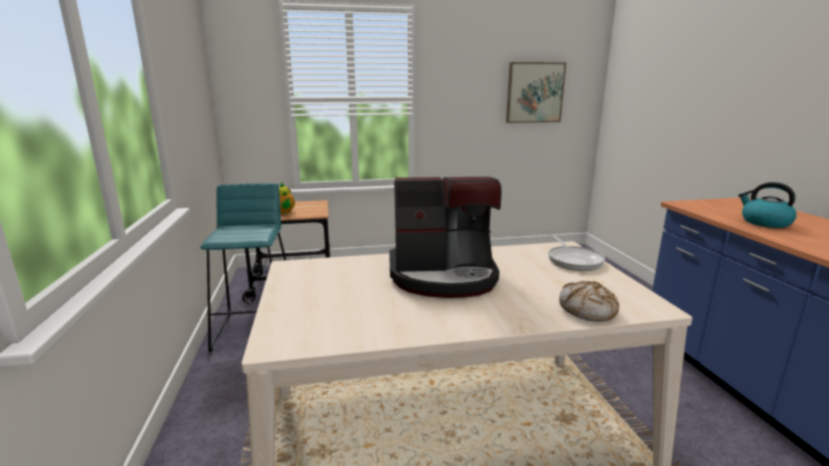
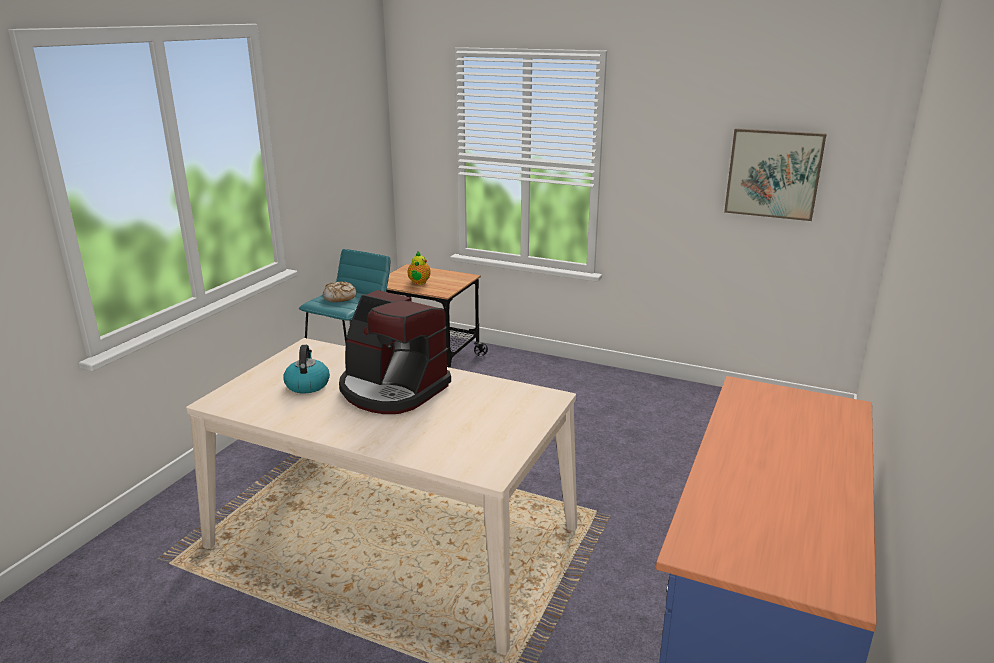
camera: 35 degrees right, 5 degrees up
frying pan [548,236,605,271] -> none
bread [559,281,619,322] -> bread moved to [323,281,357,302]
kettle [738,182,797,228] -> kettle moved to [283,345,330,393]

